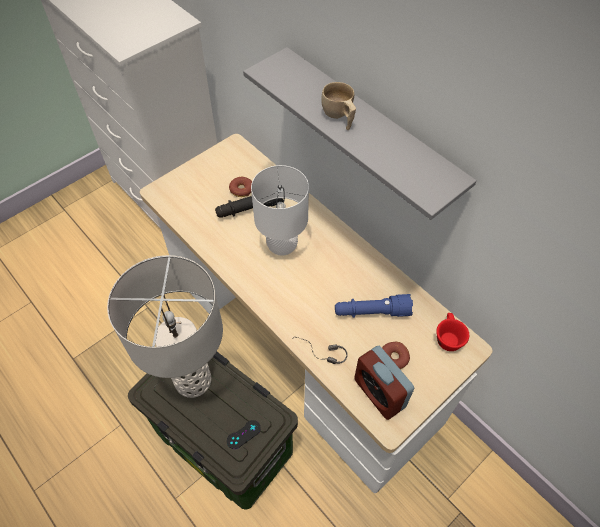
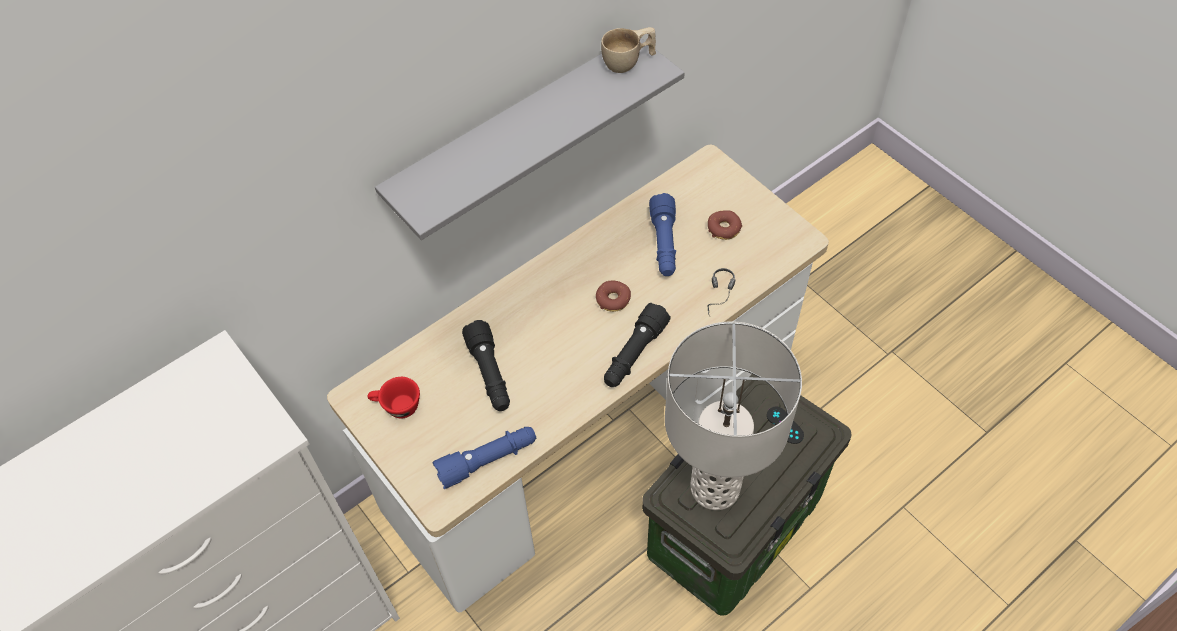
camera: 85 degrees left, 0 degrees up
donut [229,177,252,197] -> donut moved to [596,281,631,312]
white table lamp [251,165,309,256] -> none
beige cup [321,82,356,130] -> beige cup moved to [601,27,656,73]
alarm clock [354,346,414,420] -> none
red cup [436,313,469,351] -> red cup moved to [367,377,420,418]
none -> blue flashlight [432,427,536,489]
none -> black flashlight [604,303,671,387]

